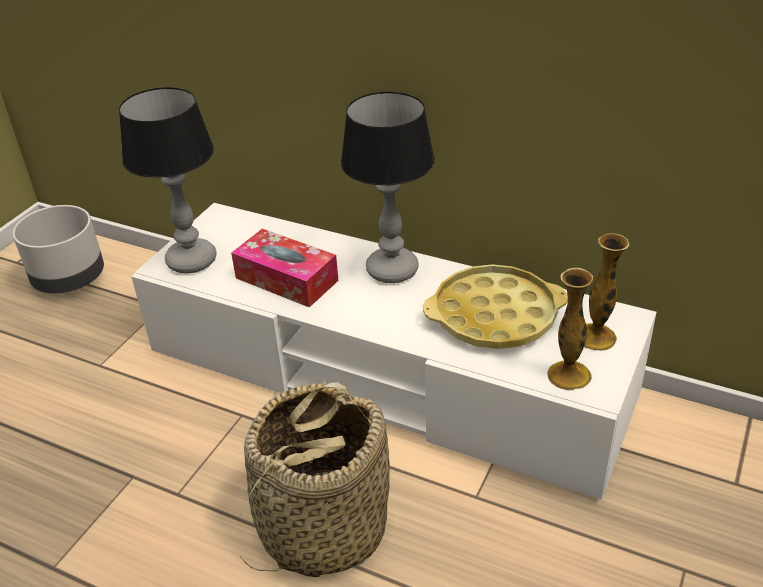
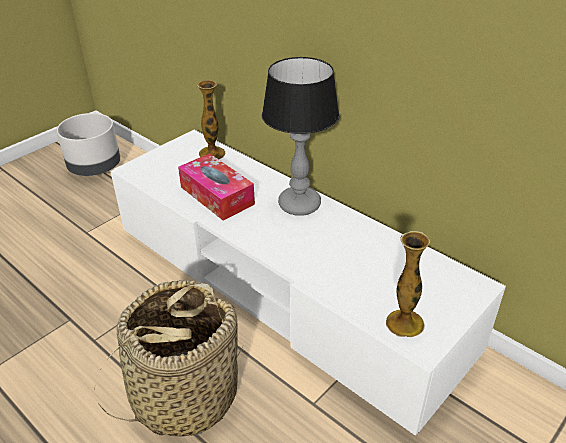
camera: 15 degrees right, 0 degrees up
table lamp [119,87,217,273] -> none
yellow tray [423,264,568,349] -> none
vase [584,233,629,351] -> vase moved to [197,80,225,159]

